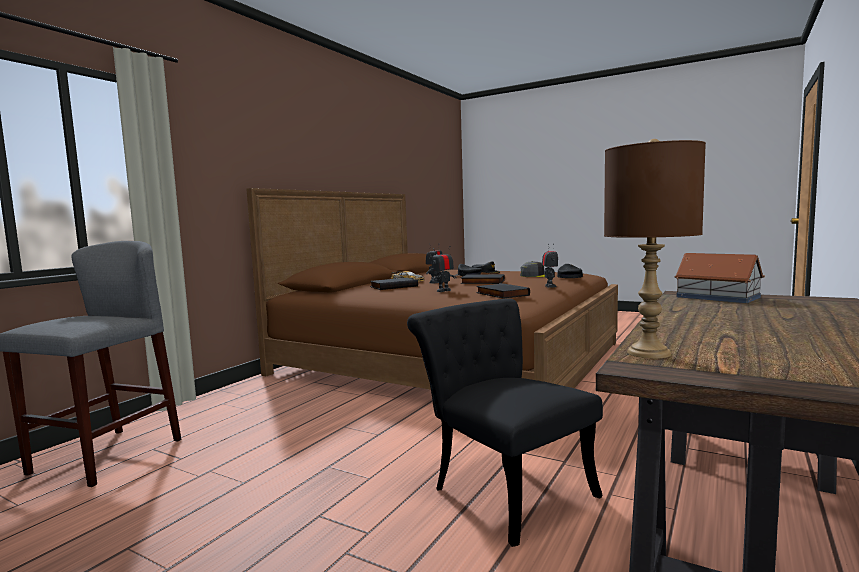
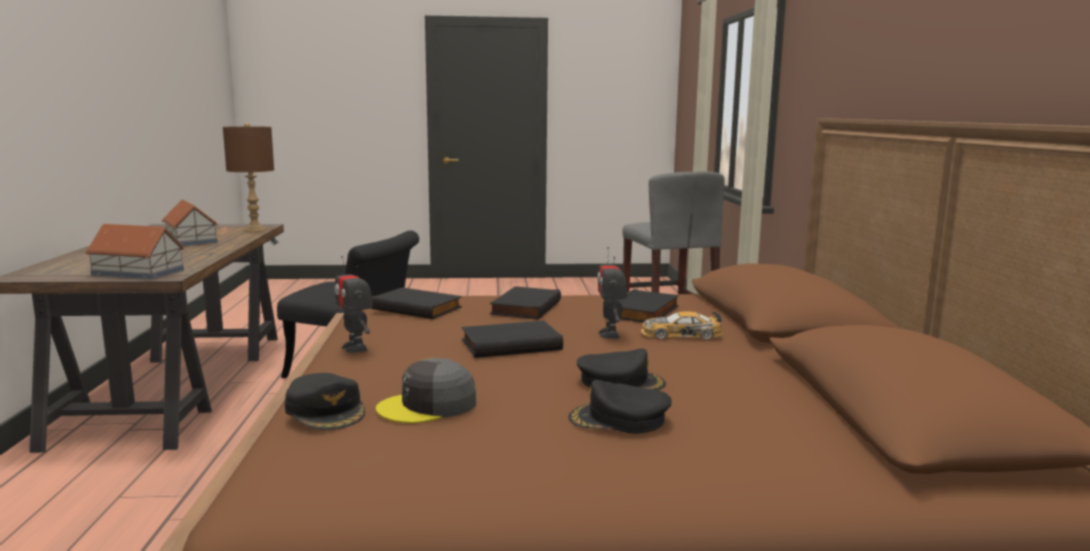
camera: 145 degrees right, 5 degrees up
toy robot [431,248,456,292] -> black book [490,286,561,319]
none -> toy house [162,200,218,246]

